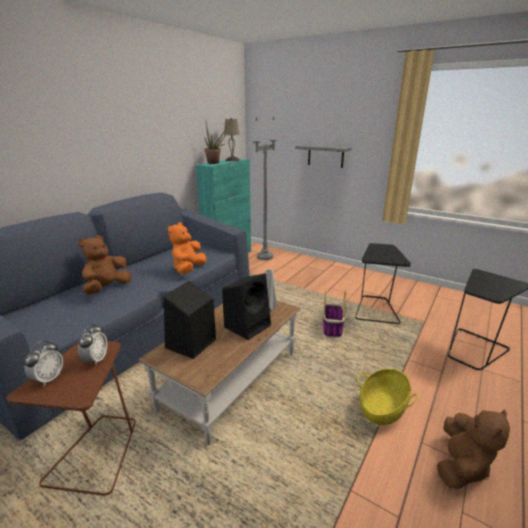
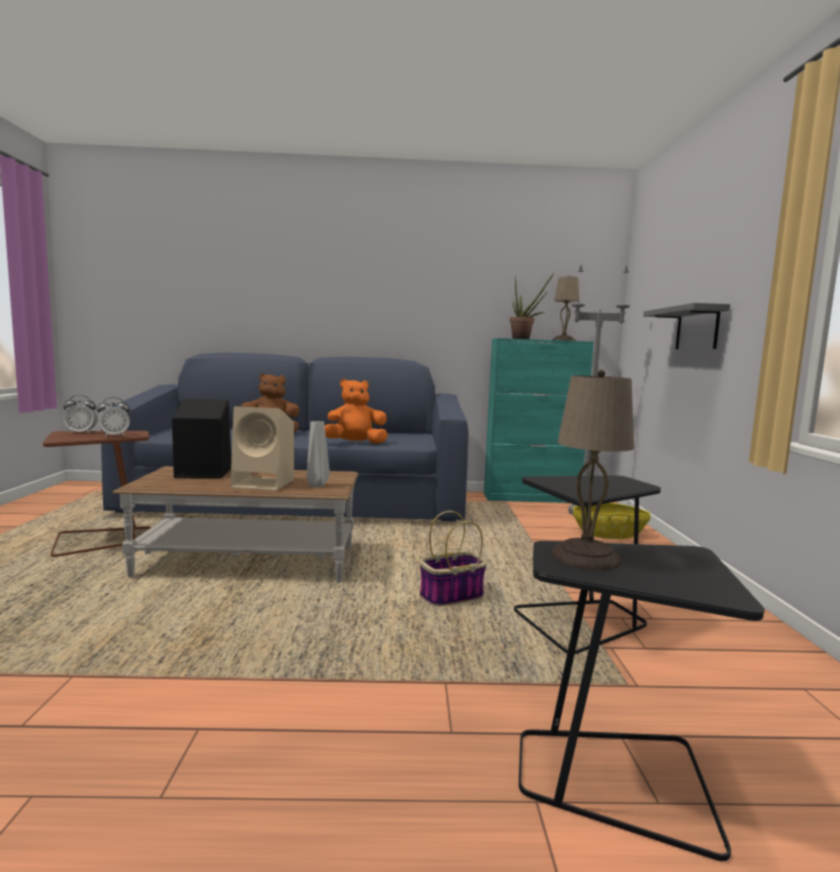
camera: 55 degrees right, 15 degrees down
black speaker [222,273,271,340] -> beige speaker [230,406,294,491]
basket [357,369,418,425] -> basket moved to [573,502,651,539]
brown plush toy [437,409,510,489] -> none
none -> beige table lamp [551,370,634,570]

